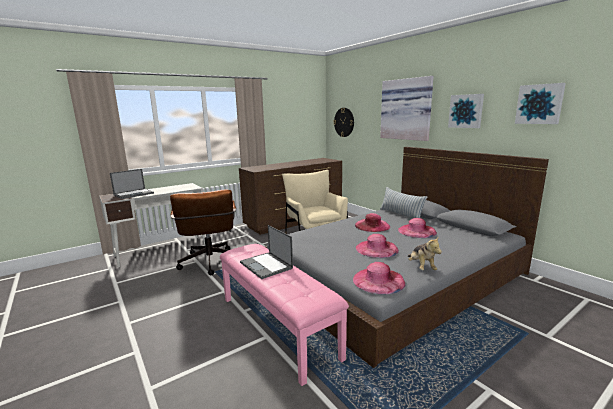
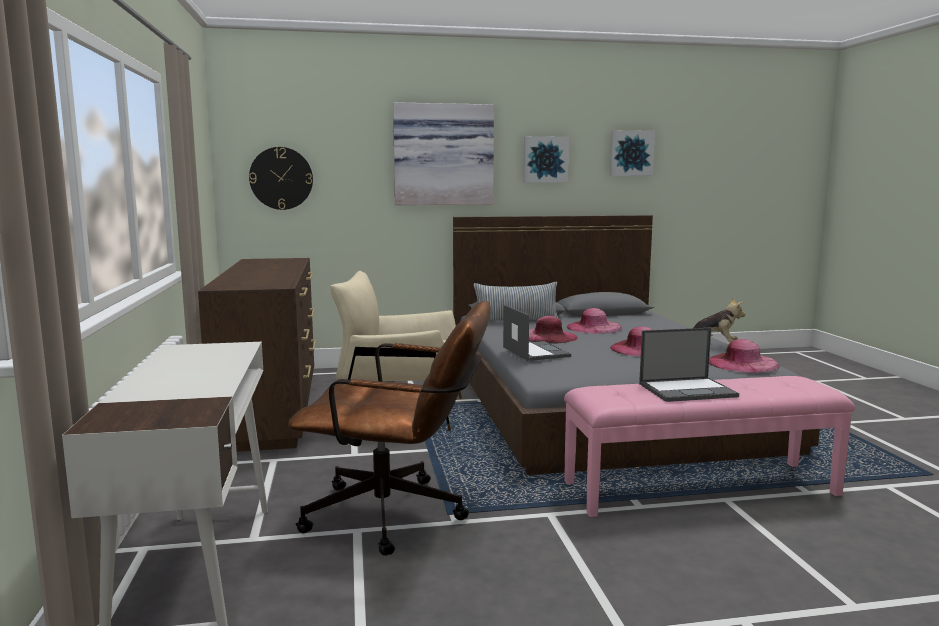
camera: 65 degrees left, 5 degrees down
laptop [110,169,154,199] -> laptop moved to [503,305,571,361]

